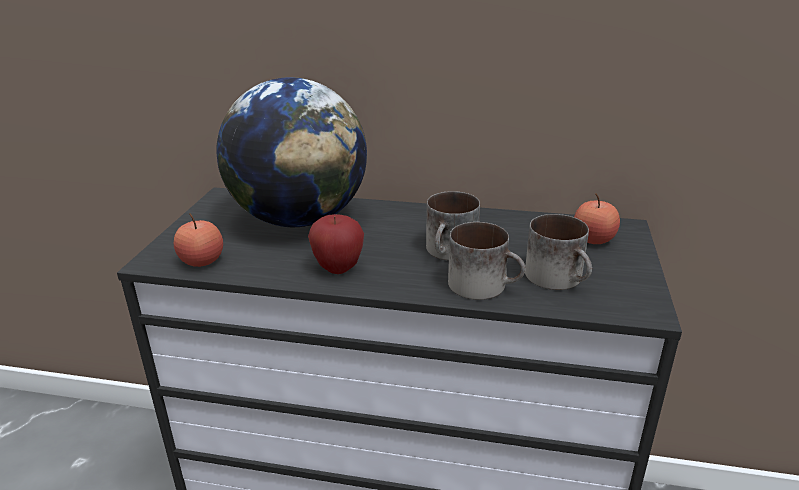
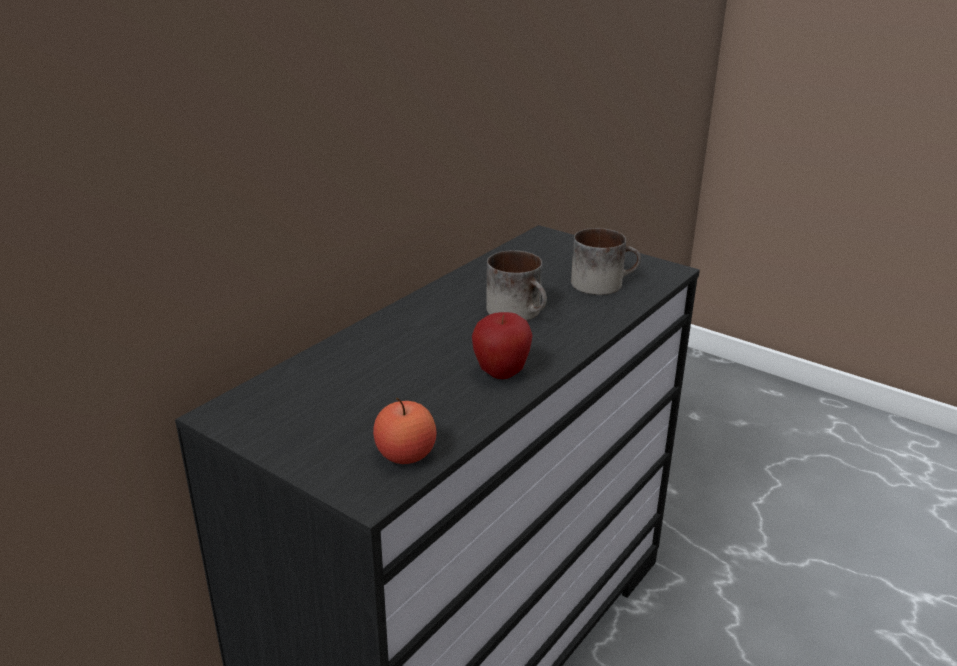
camera: 65 degrees left, 0 degrees up
globe [217,77,367,227] -> none
mug [448,222,525,300] -> none
apple [574,193,620,244] -> none

